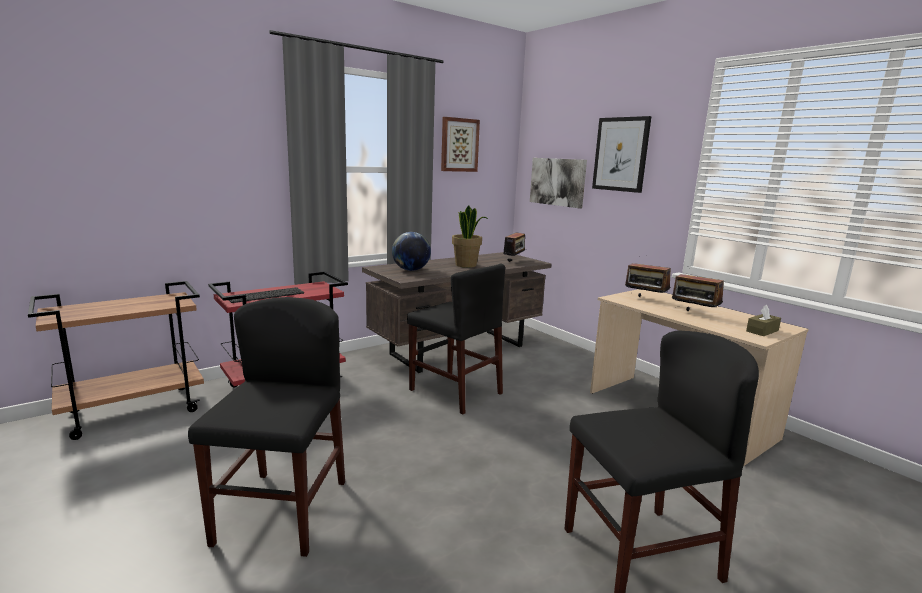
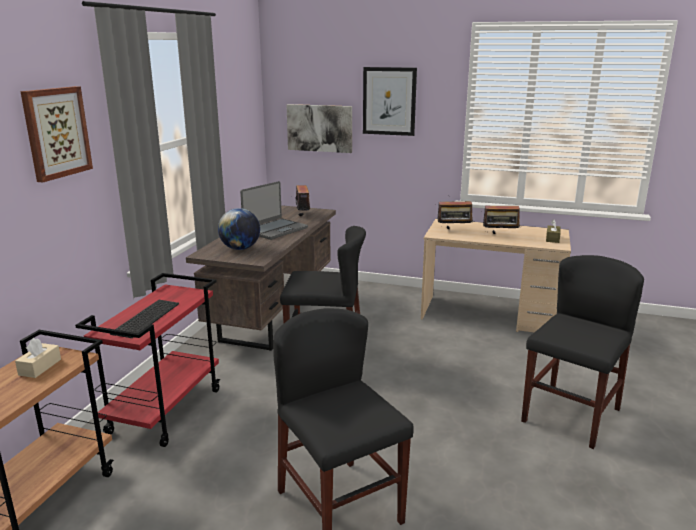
camera: 35 degrees left, 5 degrees up
picture [441,117,480,172] -> picture moved to [20,86,93,182]
potted plant [452,206,488,268] -> laptop [240,181,308,240]
none -> beige tissue box [15,338,61,378]

